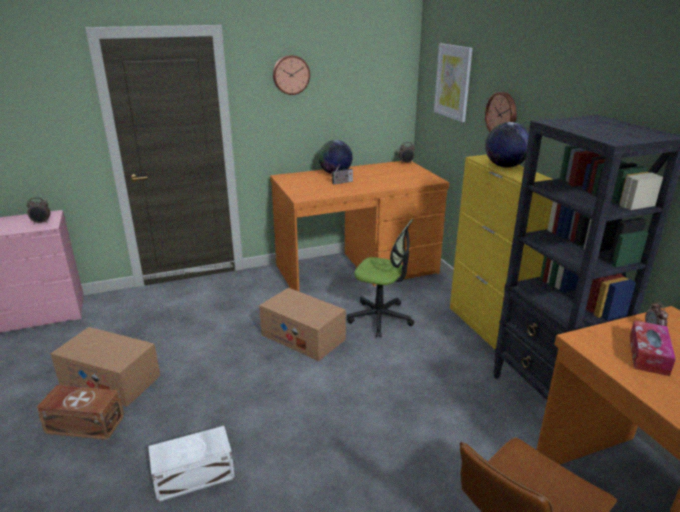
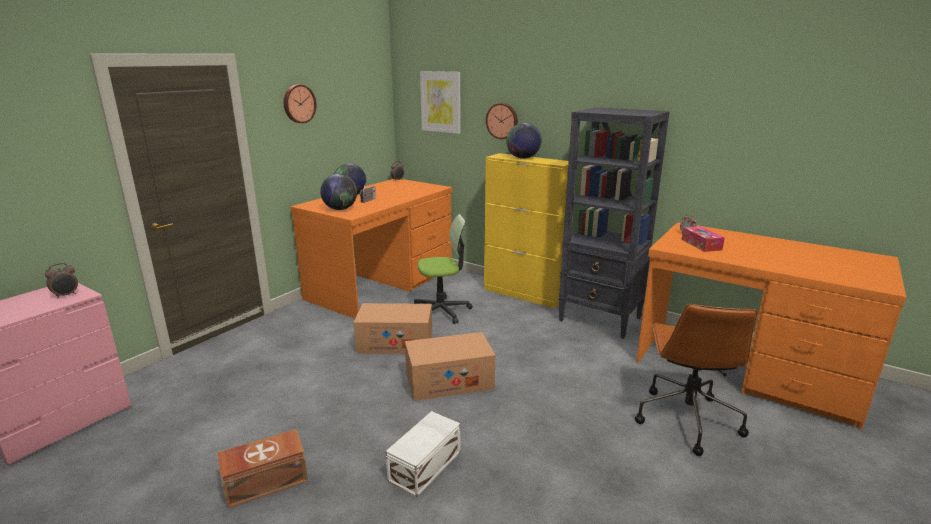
camera: 35 degrees left, 5 degrees down
cardboard box [50,327,160,407] -> cardboard box moved to [405,332,495,401]
none -> globe [320,174,357,210]

